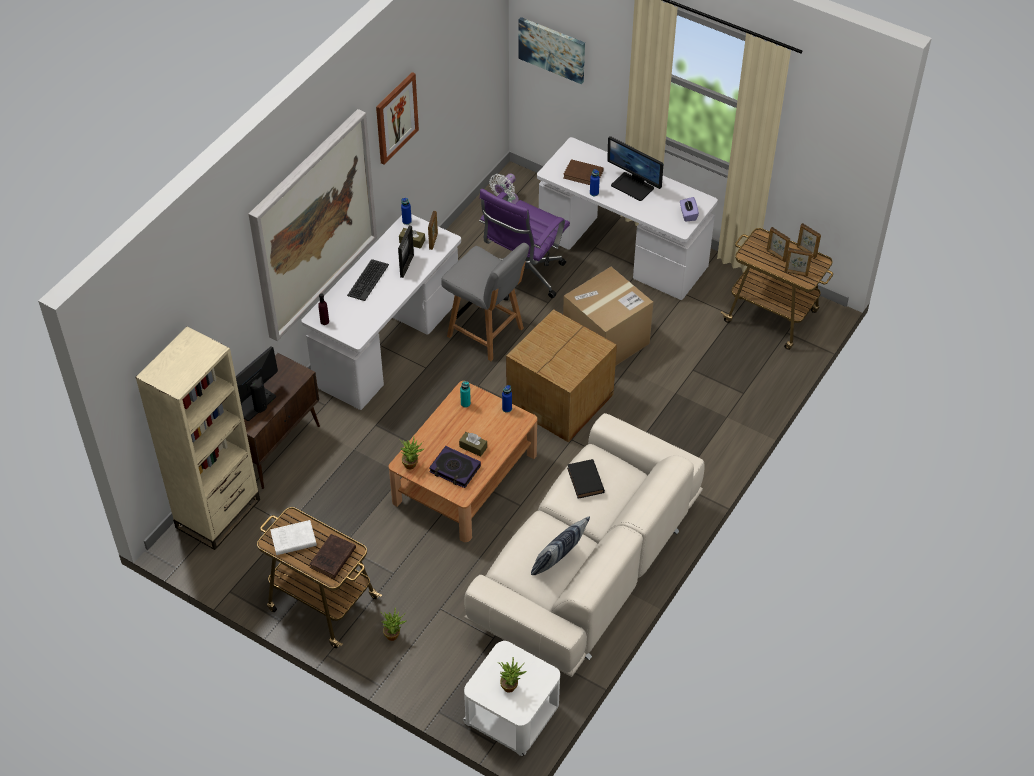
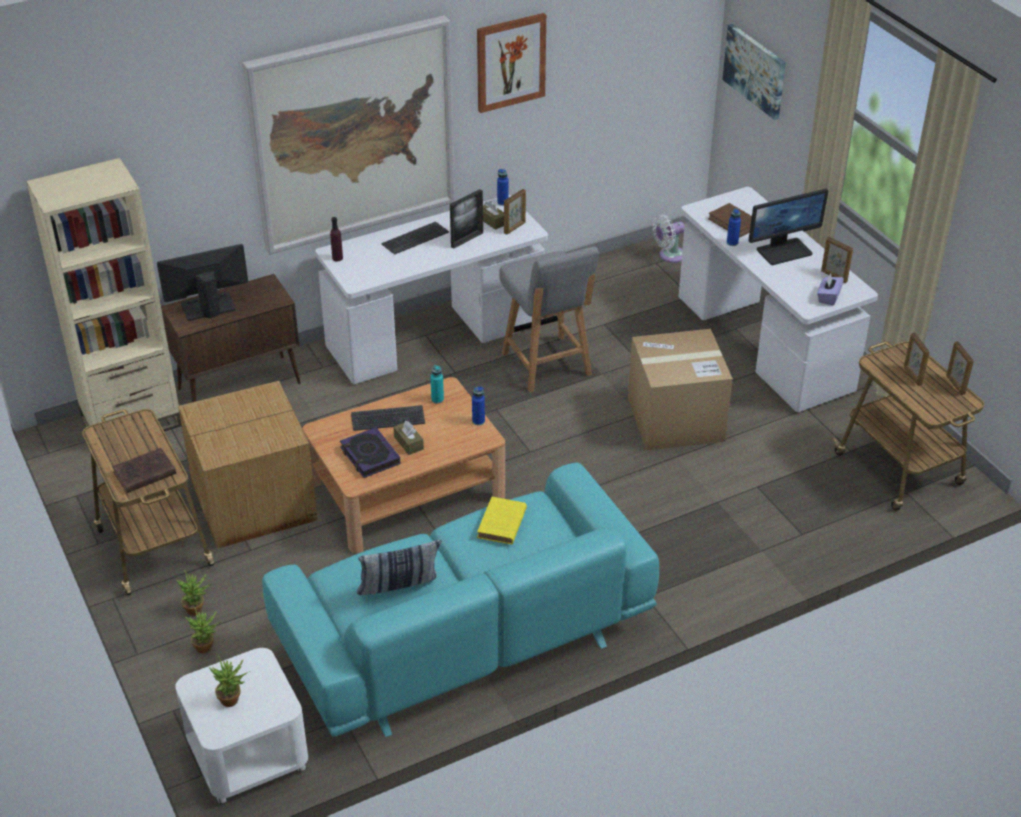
camera: 30 degrees right, 10 degrees down
white book [270,520,317,555] -> none
potted plant [399,437,425,469] -> potted plant moved to [185,607,221,654]
beige sofa [464,413,704,677] -> turquoise sofa [262,463,659,737]
purple office chair [479,189,570,301] -> none
cardboard box [506,309,617,442] -> cardboard box moved to [178,381,318,549]
black book [567,459,605,499] -> yellow book [477,497,527,545]
monitor [607,136,663,201] -> monitor turned 90 degrees counterclockwise [748,189,828,265]
picture frame [784,248,813,277] -> picture frame moved to [821,237,853,283]
none -> keyboard [351,405,425,431]

